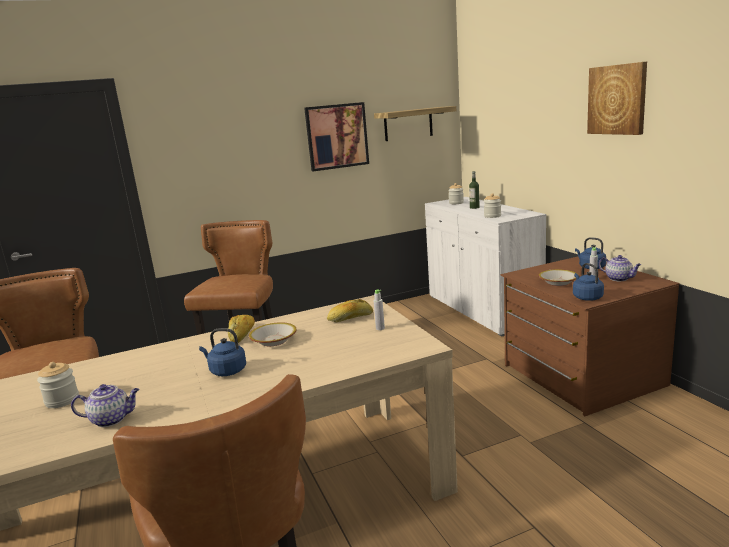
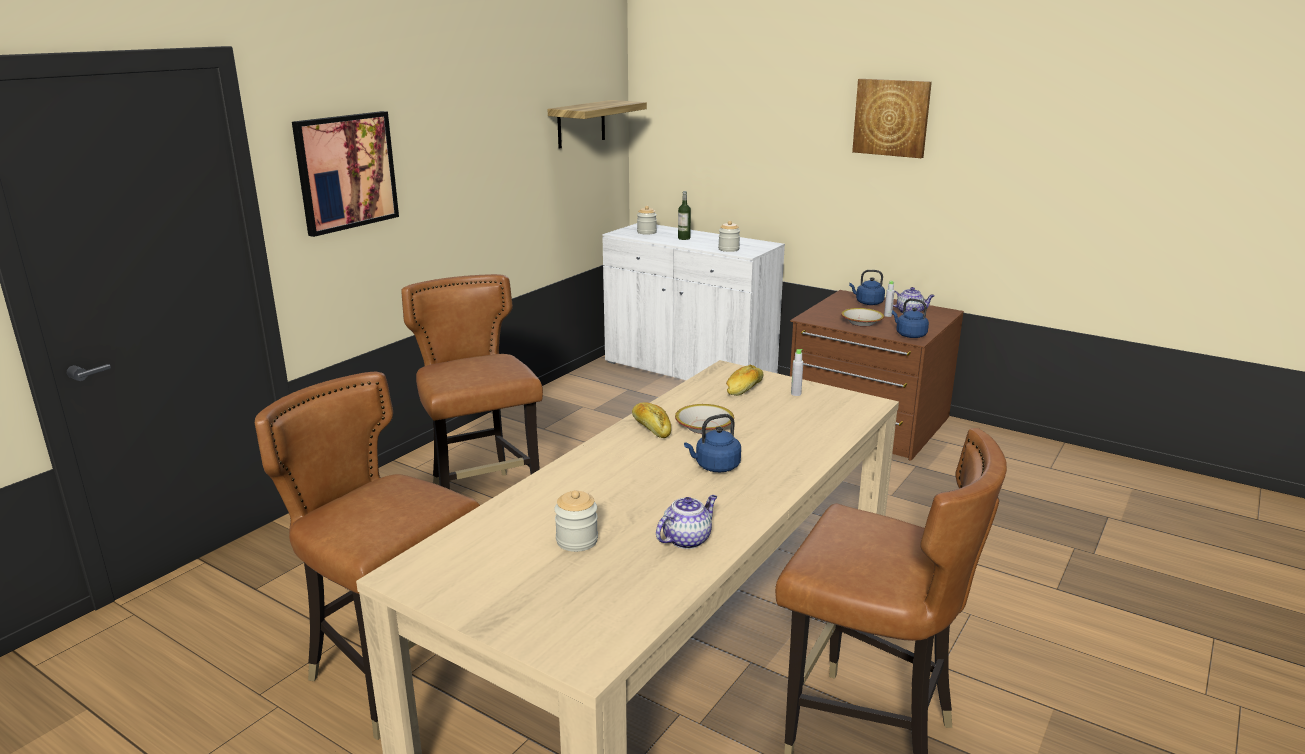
camera: 35 degrees left, 5 degrees up
picture [304,102,369,171] -> picture moved to [292,111,399,237]

